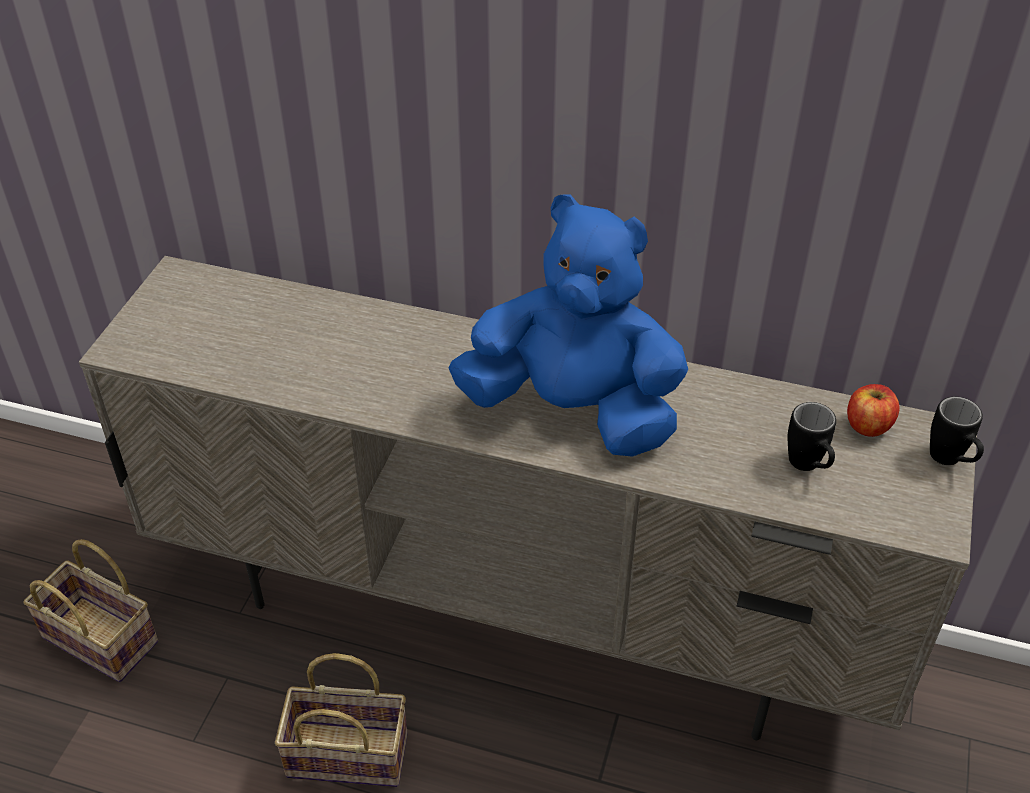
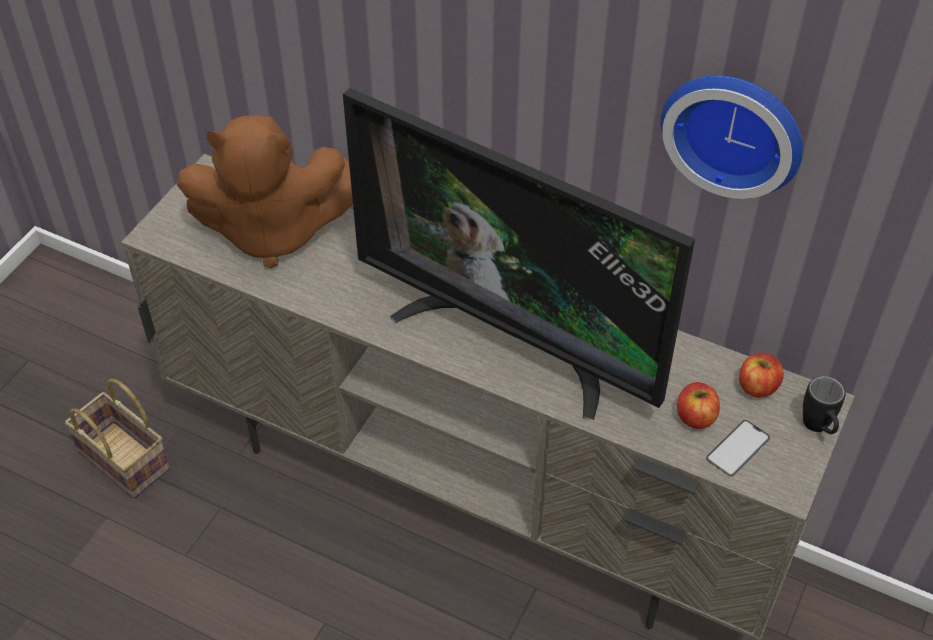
camera: 10 degrees right, 5 degrees up
basket [275,653,408,787] -> none
blue plush toy [448,194,688,457] -> television [343,88,695,420]
black mug [787,402,836,471] -> apple [677,382,720,429]
none -> brown plush toy [177,115,353,269]
none -> wall clock [661,75,803,199]
none -> phone [706,420,770,477]

